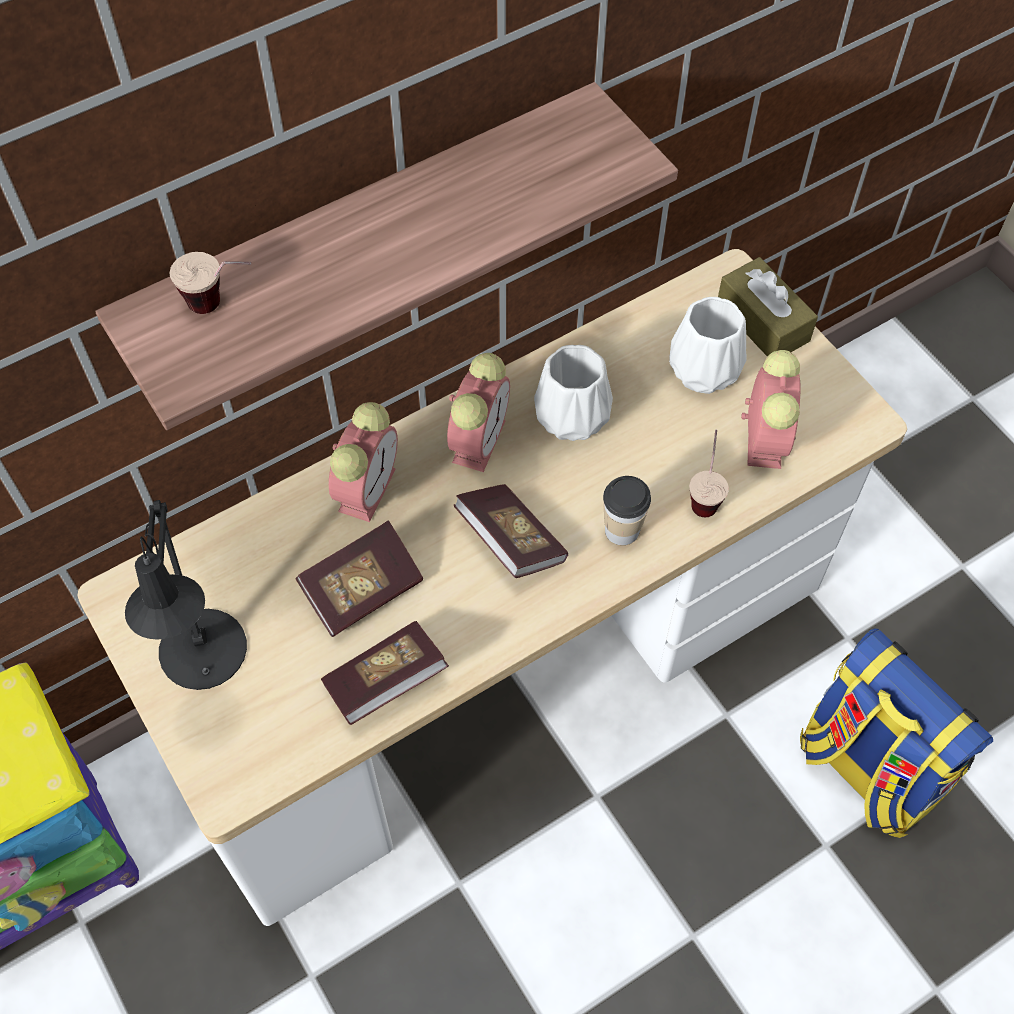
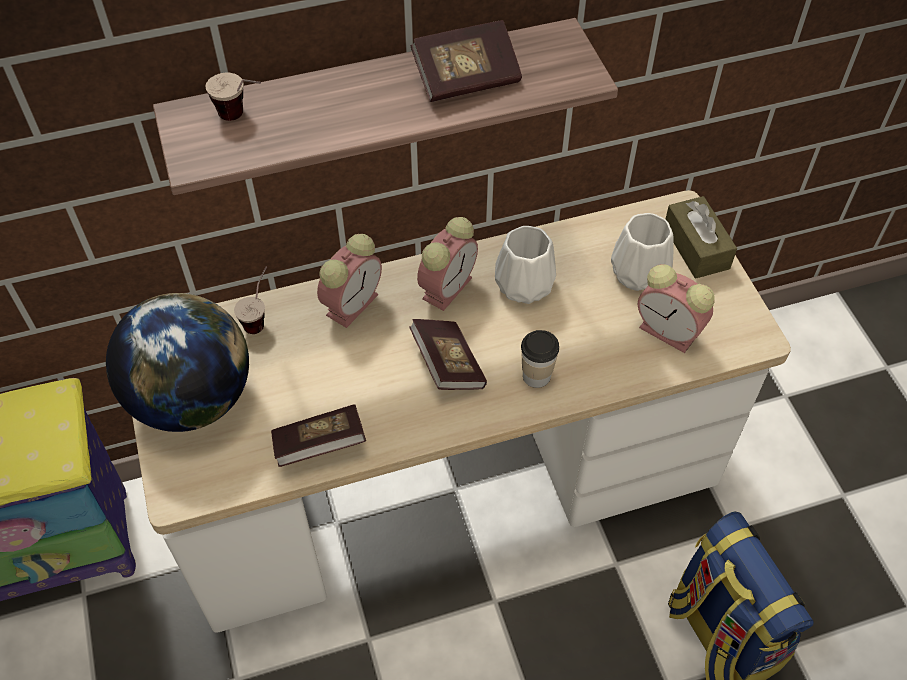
camera: 15 degrees right, 5 degrees down
black table lamp [125,500,247,690] -> globe [106,293,249,432]
book [295,520,423,637] -> book moved to [411,20,522,102]
cup [689,430,729,517] -> cup moved to [234,267,267,334]
alarm clock [741,350,800,469] -> alarm clock turned 105 degrees clockwise [638,264,715,353]

